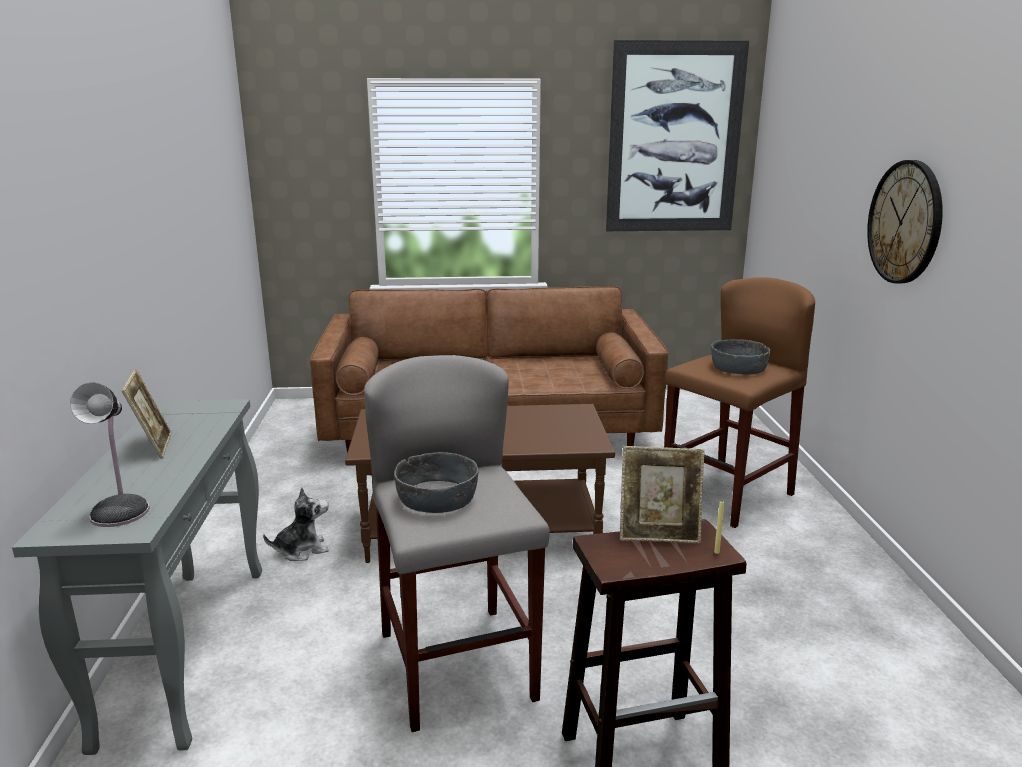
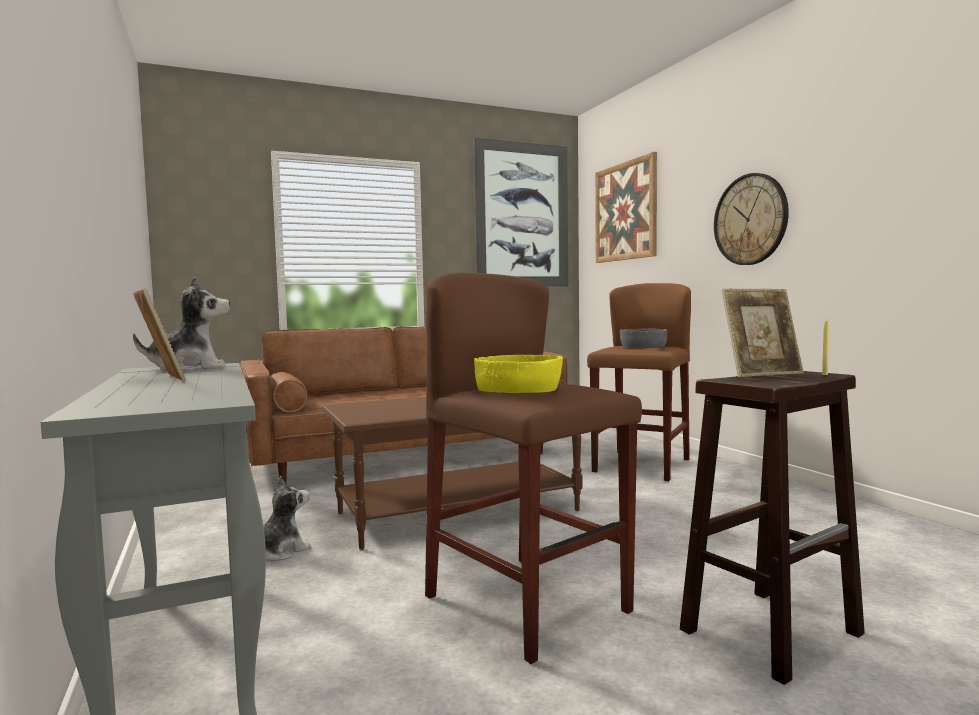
camera: 20 degrees left, 15 degrees down
table lamp [70,382,150,527] -> none
grey stool [364,355,550,732] -> brown stool [425,272,642,664]
grey bowl [394,452,478,513] -> yellow bowl [474,355,563,393]
none -> plush toy [133,277,230,371]
none -> picture [595,152,657,263]

